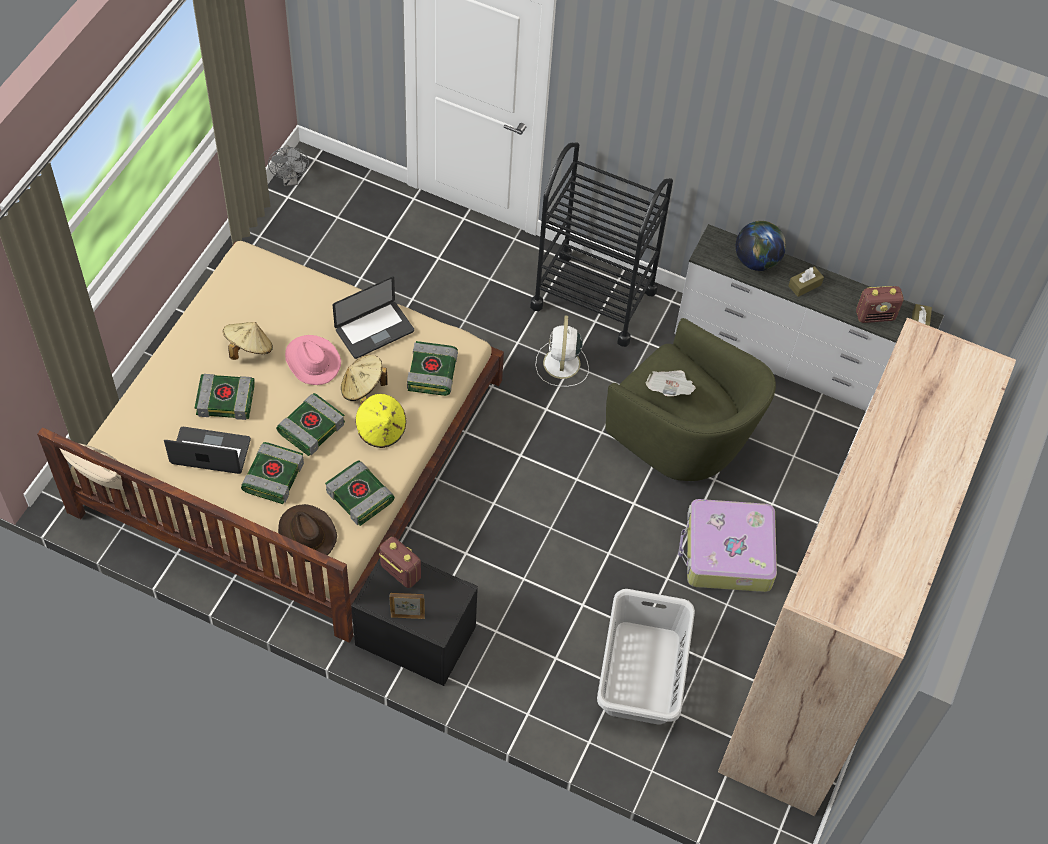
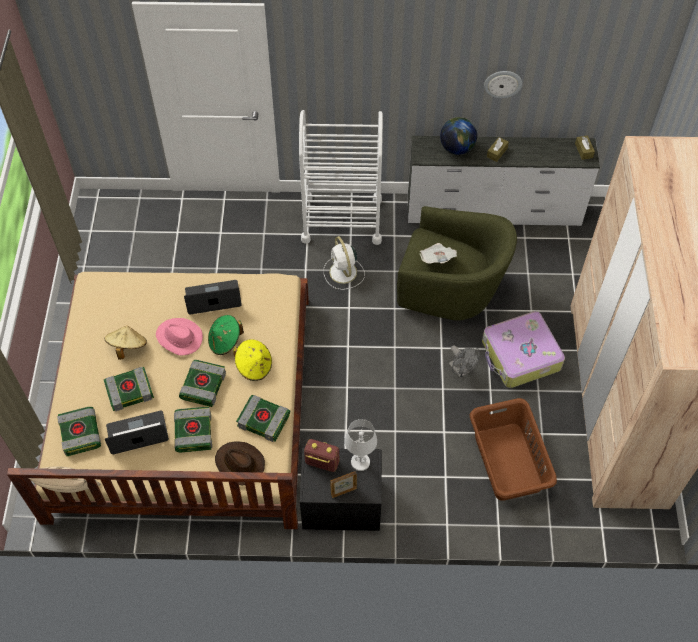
camera: 20 degrees left, 0 degrees up
grey fan [268,145,309,186] -> grey fan moved to [449,346,480,378]
laptop [333,277,414,359] -> laptop turned 135 degrees counterclockwise [184,280,242,314]
beige hat [341,355,388,401] -> green hat [208,315,244,355]
book [407,341,458,396] -> book moved to [57,407,101,456]
black cart [530,142,673,347] -> white cart [299,110,383,245]
grey laundry basket [597,589,695,724] -> brown laundry basket [470,398,557,501]
radio [856,286,903,323] -> none
none -> white table lamp [345,419,377,471]
none -> wall clock [484,71,522,98]

